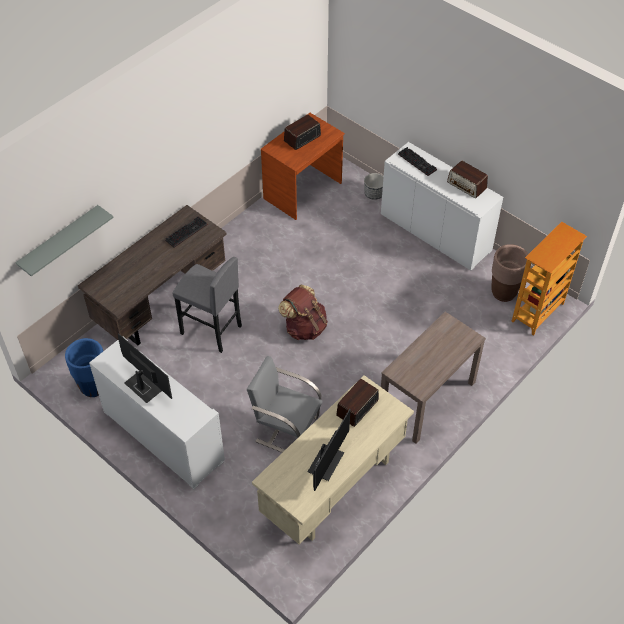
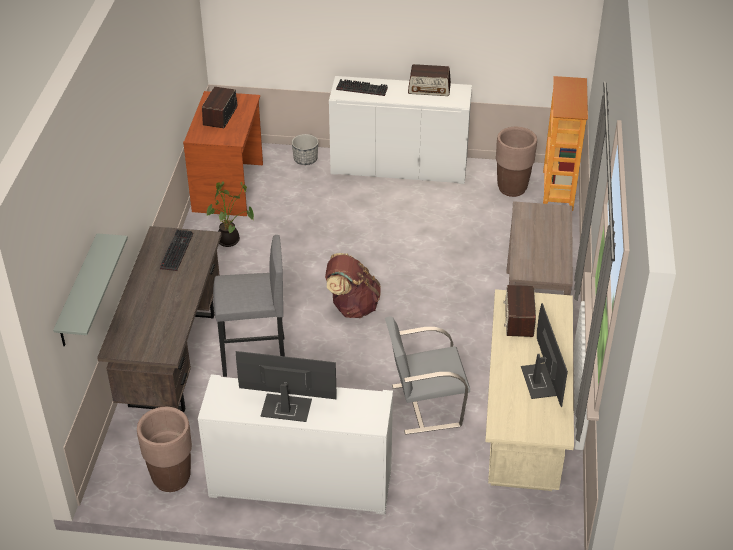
camera: 35 degrees left, 10 degrees down
blue planter [65,338,103,397] -> brown planter [137,407,192,492]
none -> potted plant [206,181,254,247]

